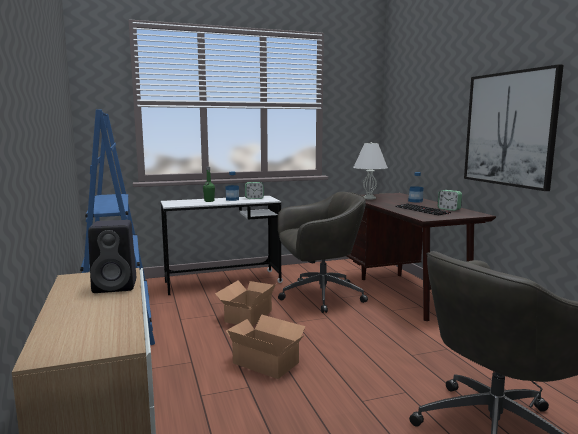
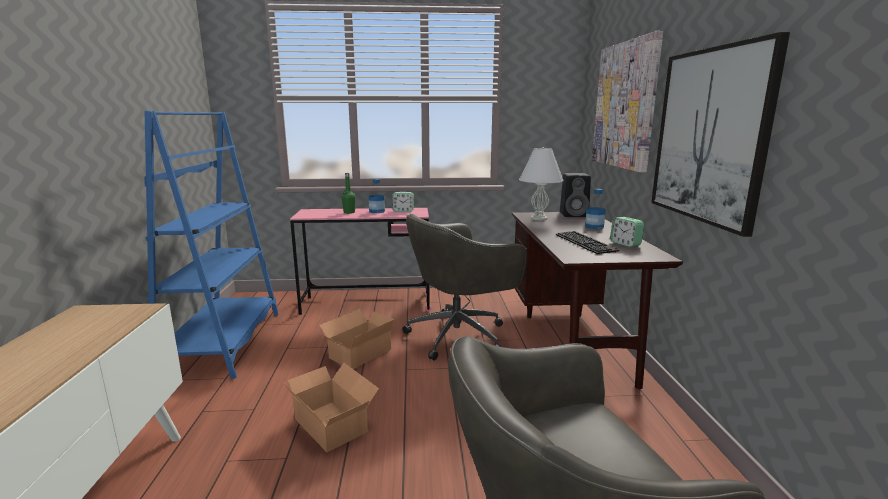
camera: 15 degrees right, 5 degrees up
black speaker [88,220,136,293] -> black speaker moved to [560,173,591,217]
white desk [161,196,283,295] -> pink desk [290,208,431,315]
grey office chair [278,192,368,313] -> grey office chair turned 150 degrees clockwise [402,214,527,360]
none -> picture [592,31,663,172]

